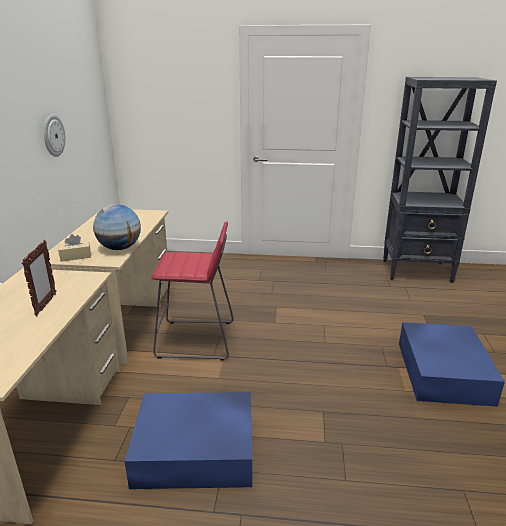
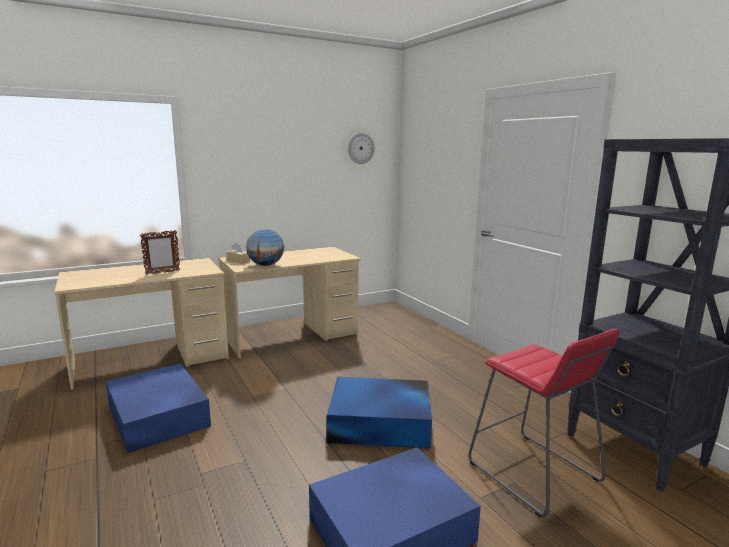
camera: 55 degrees right, 10 degrees down
wall clock [44,115,65,157] -> wall clock moved to [348,133,374,164]
red stool [151,222,234,361] -> red stool moved to [469,329,620,517]
none -> blue storage box [327,377,432,449]

